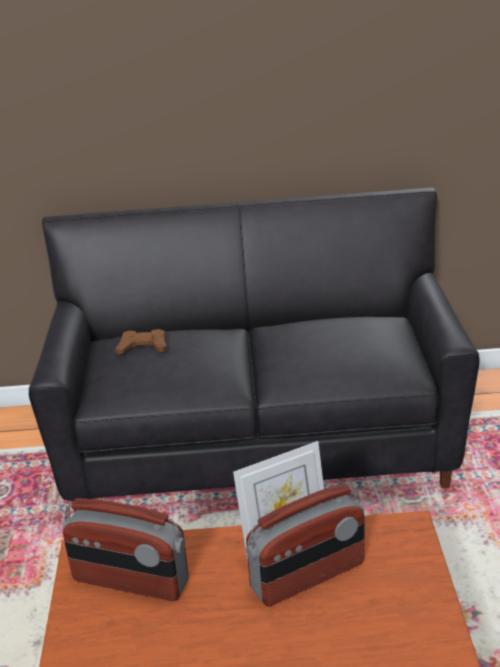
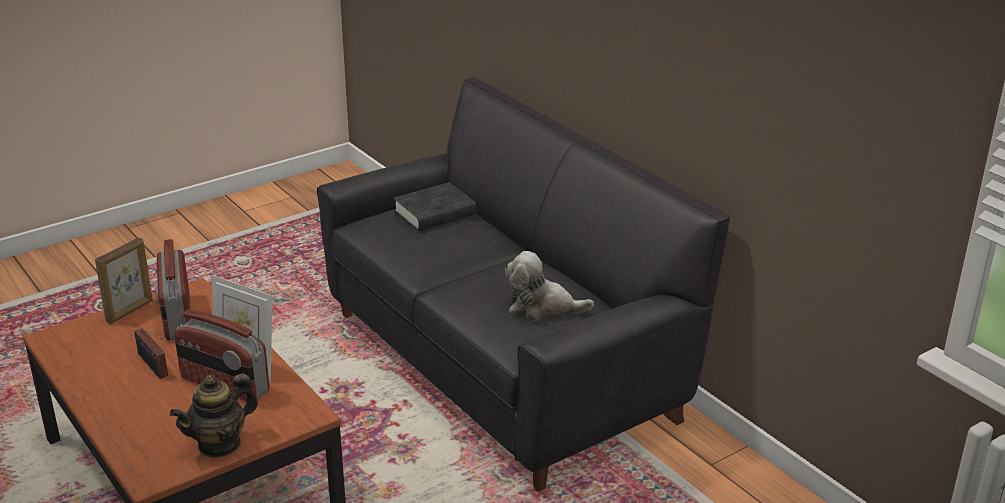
camera: 55 degrees right, 0 degrees up
brown game controller [115,329,167,354] -> black book [394,182,476,231]
none -> picture frame [95,238,153,324]
none -> radio [134,328,168,379]
none -> teapot [170,373,258,458]
none -> plush toy [505,251,594,321]

